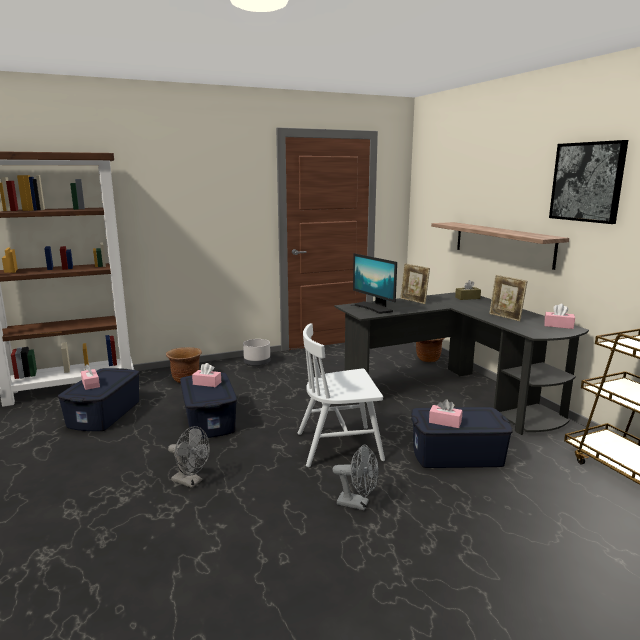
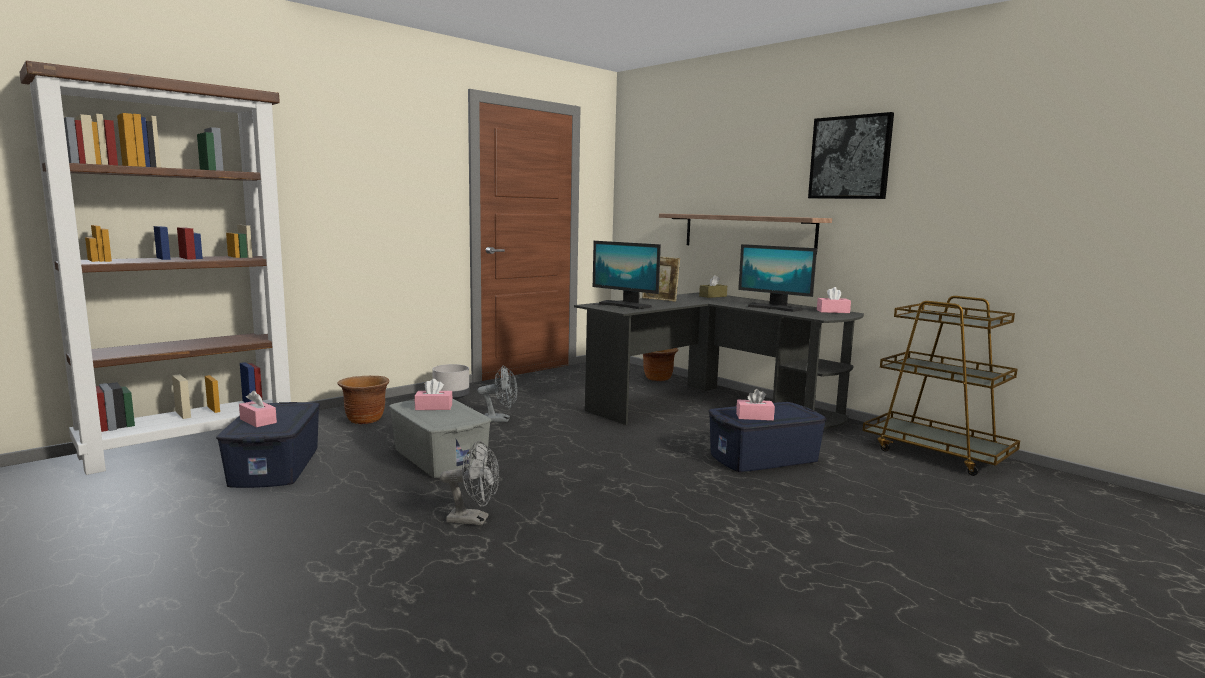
camera: 20 degrees left, 5 degrees down
blue storage box [180,372,237,438] -> grey storage box [389,399,491,478]
white chair [298,323,385,467] -> none
grey fan [333,444,379,510] -> grey fan moved to [477,366,518,422]
picture frame [489,275,527,321] -> monitor [738,244,817,312]

